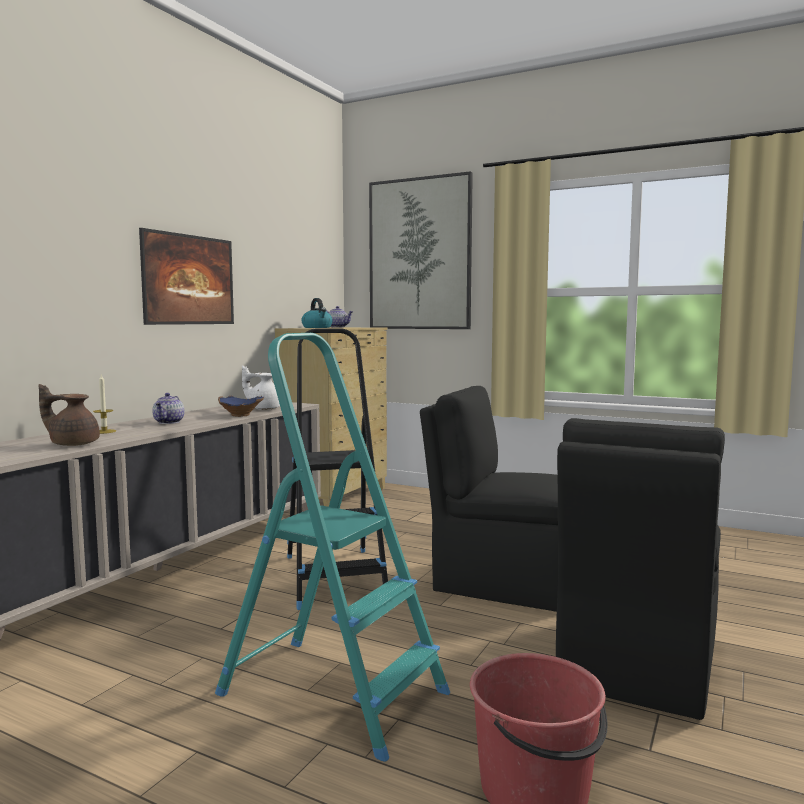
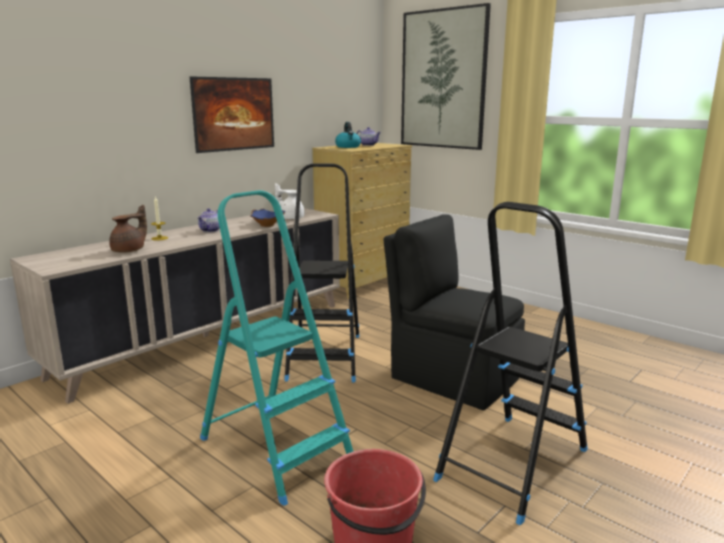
camera: 15 degrees right, 10 degrees up
brown teapot [39,384,100,446] -> brown teapot turned 105 degrees clockwise [109,205,147,252]
black chair [556,418,725,720] -> black step ladder [433,202,588,525]

